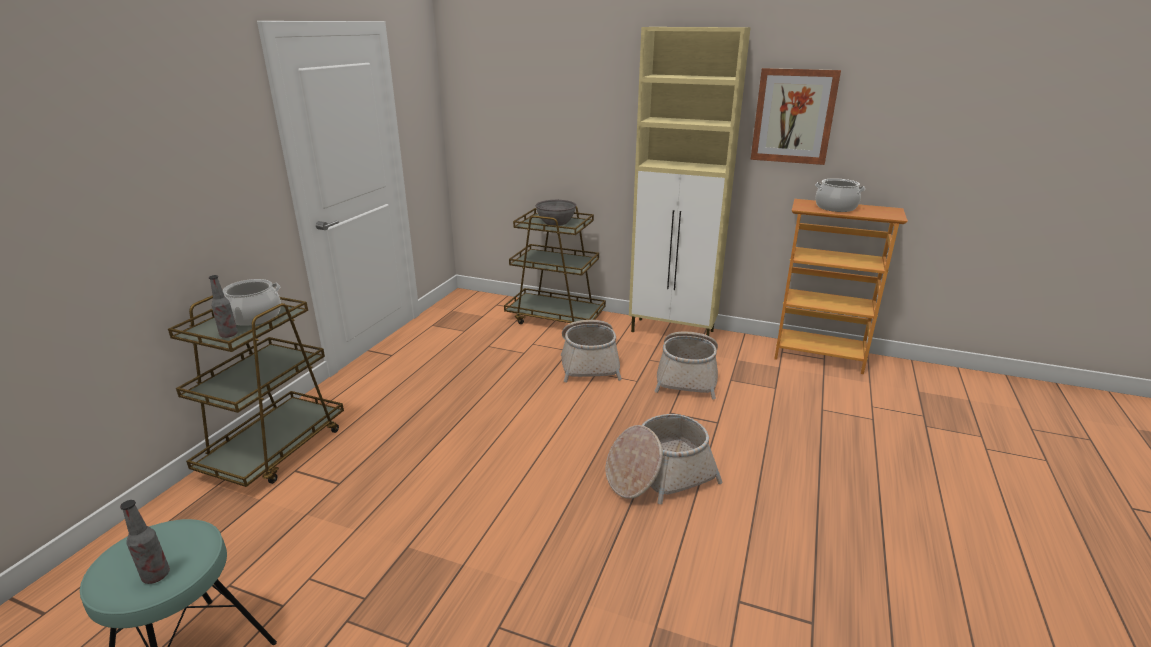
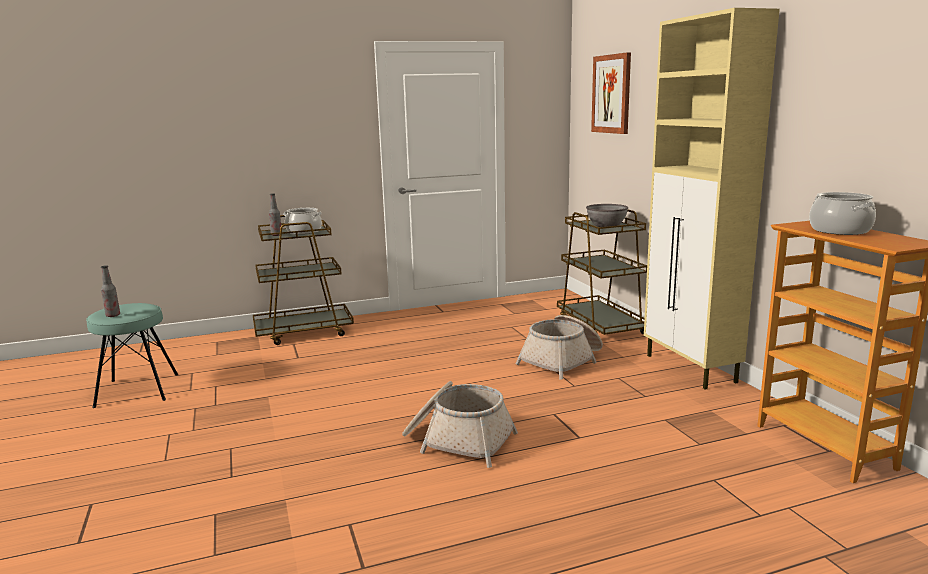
camera: 50 degrees right, 10 degrees down
basket [654,332,718,400] -> none
picture [751,68,841,165] -> picture moved to [591,52,631,134]

